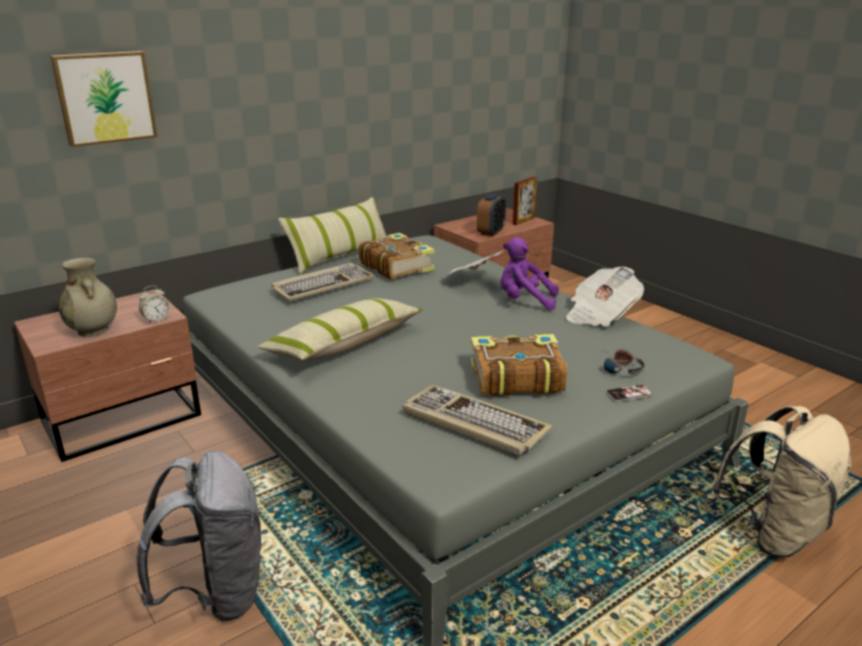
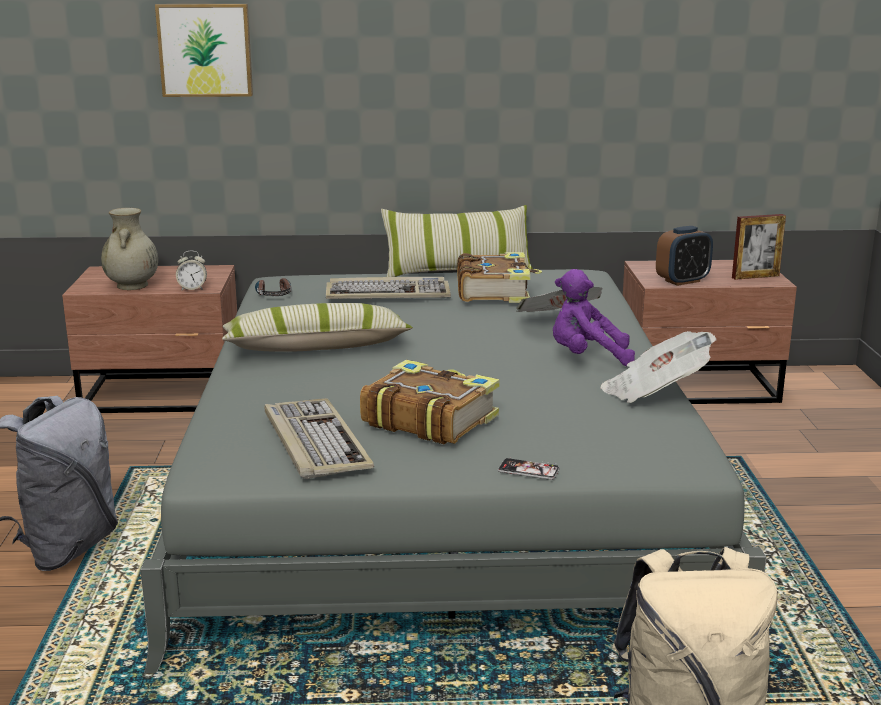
camera: 35 degrees right, 5 degrees down
purple plush toy [500,237,559,310] -> purple plush toy turned 45 degrees counterclockwise [553,269,635,366]
headphones [601,349,645,374] -> headphones moved to [255,278,292,296]

